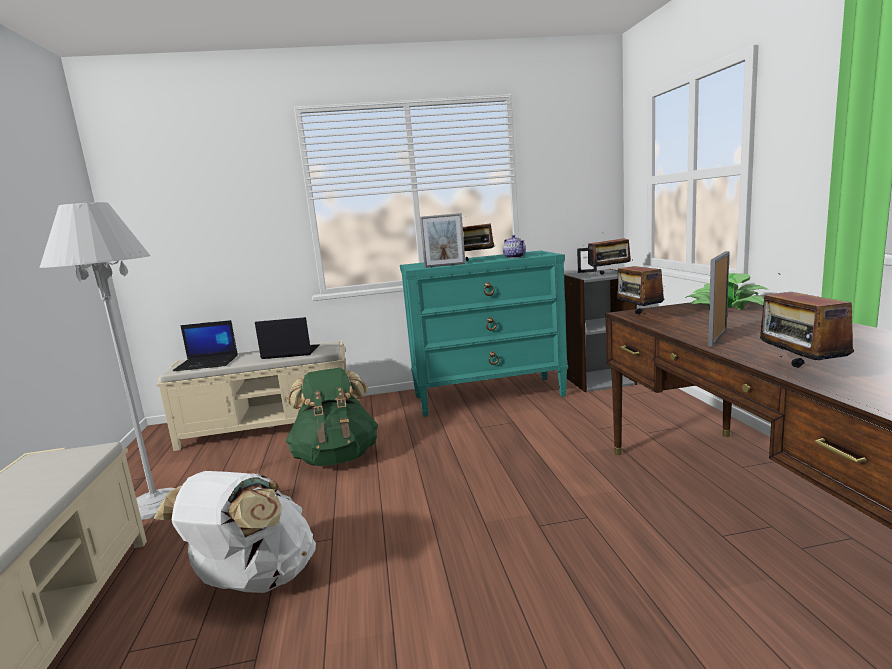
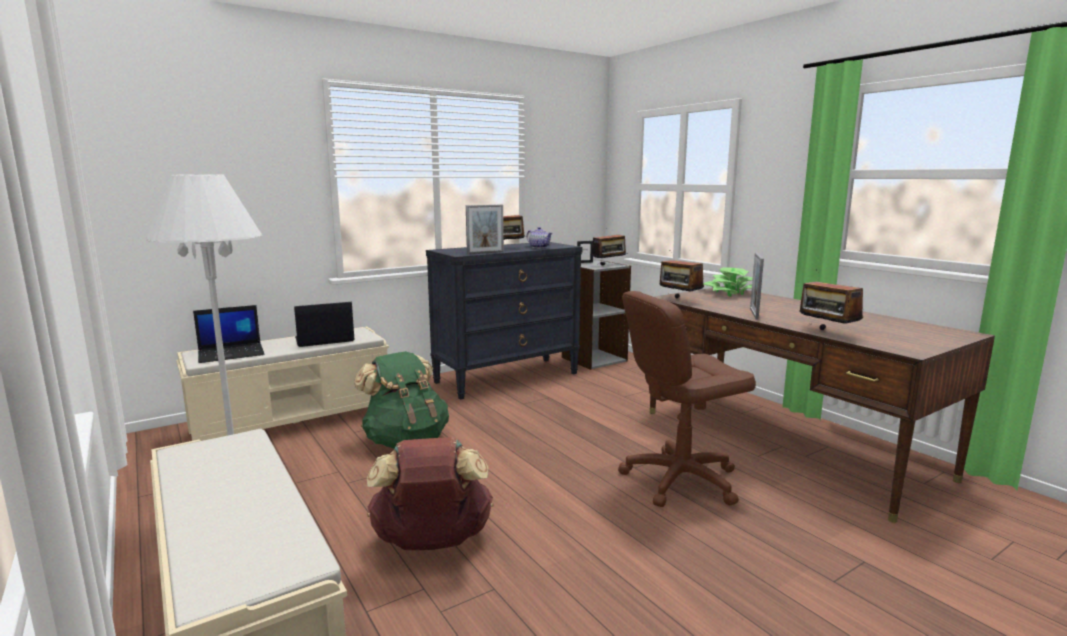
camera: 25 degrees left, 0 degrees up
white backpack [154,471,316,593] -> brown backpack [367,437,493,550]
turquoise dresser [400,251,568,417] -> black dresser [426,242,583,400]
none -> brown office chair [618,291,756,507]

